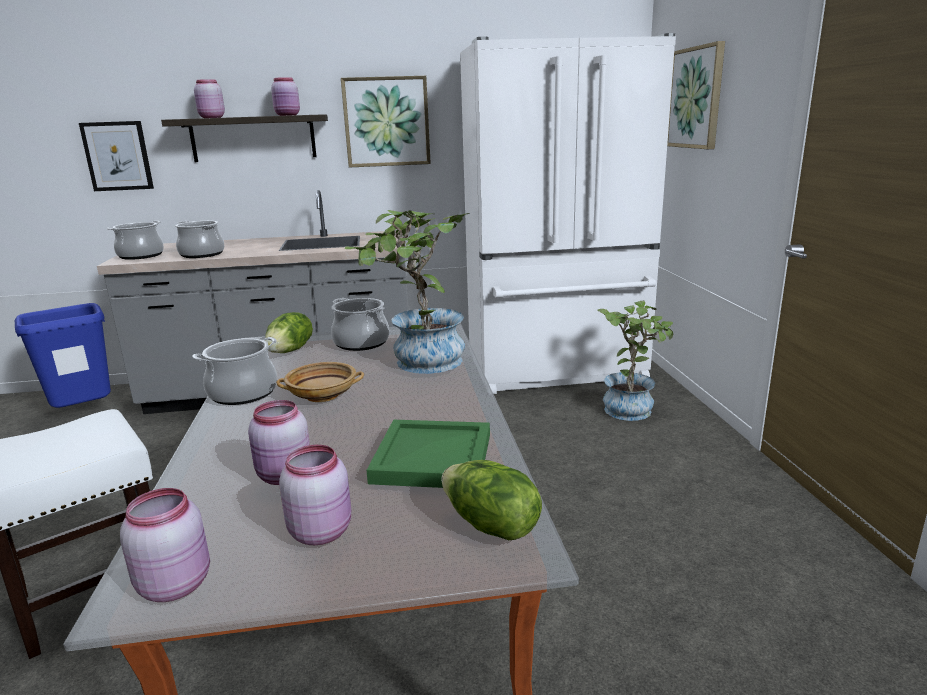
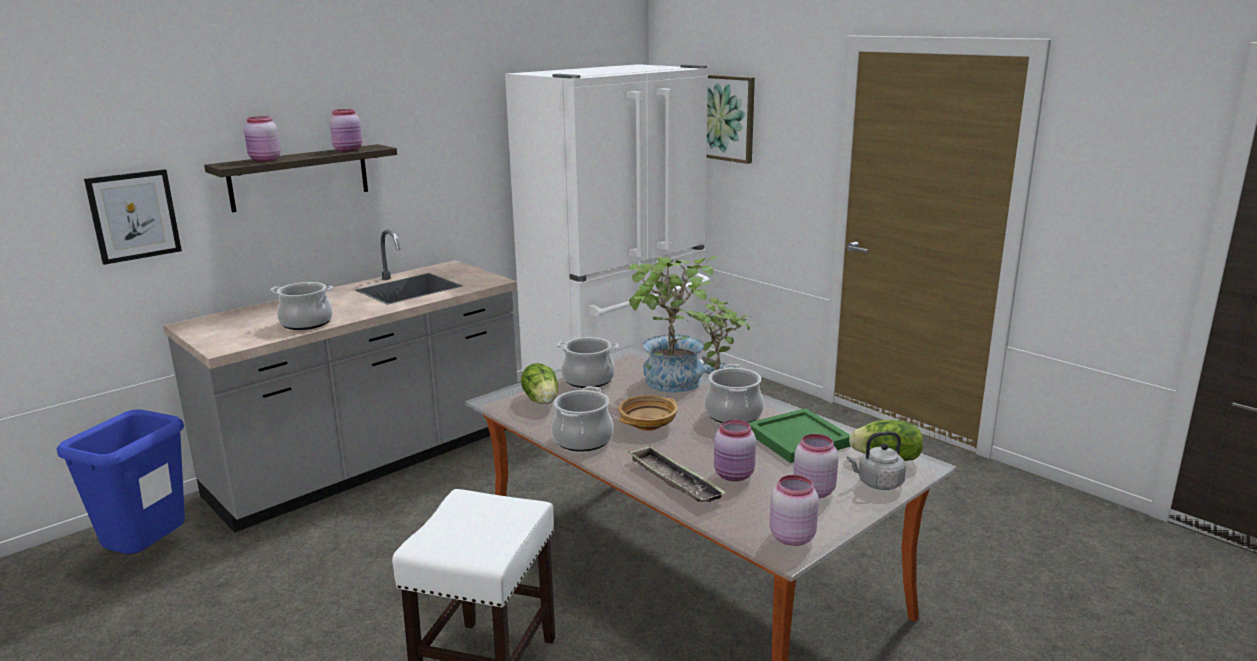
camera: 35 degrees left, 0 degrees up
cooking pot [107,221,164,260] -> cooking pot moved to [705,364,764,423]
picture [341,76,431,168] -> none
none -> tray [628,445,726,502]
none -> grey kettle [847,431,906,490]

